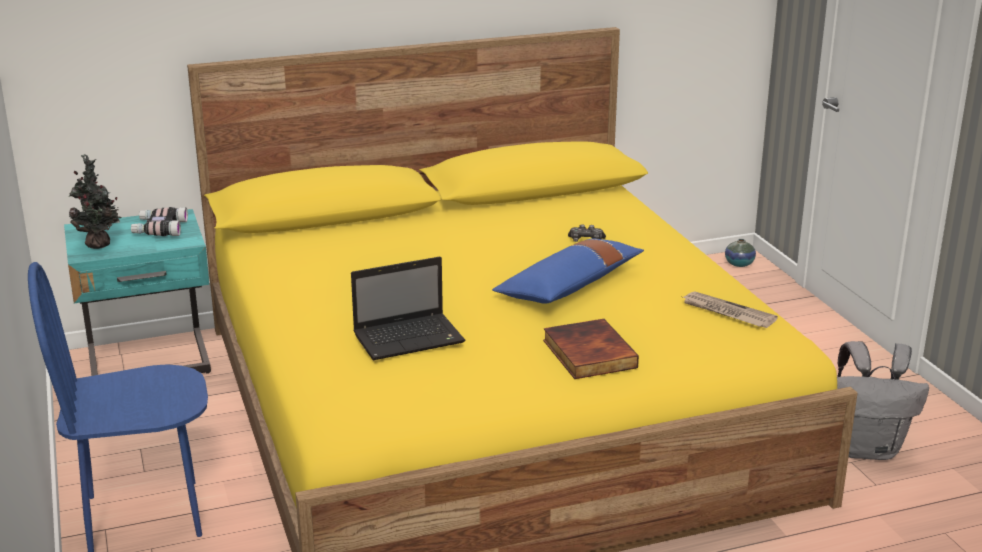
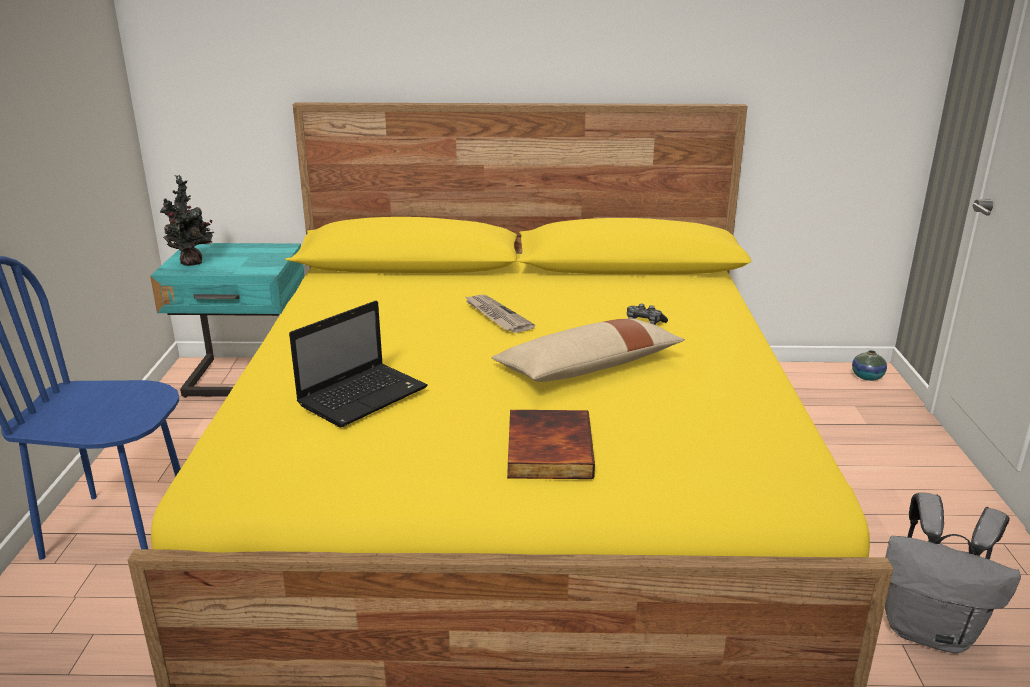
camera: 20 degrees right, 0 degrees up
binoculars [131,207,188,236] -> none
laptop [351,257,466,360] -> laptop turned 45 degrees counterclockwise [289,301,428,428]
blue pillow [492,239,644,304] -> beige pillow [491,318,685,382]
newspaper [683,291,778,328] -> newspaper moved to [464,295,535,333]

